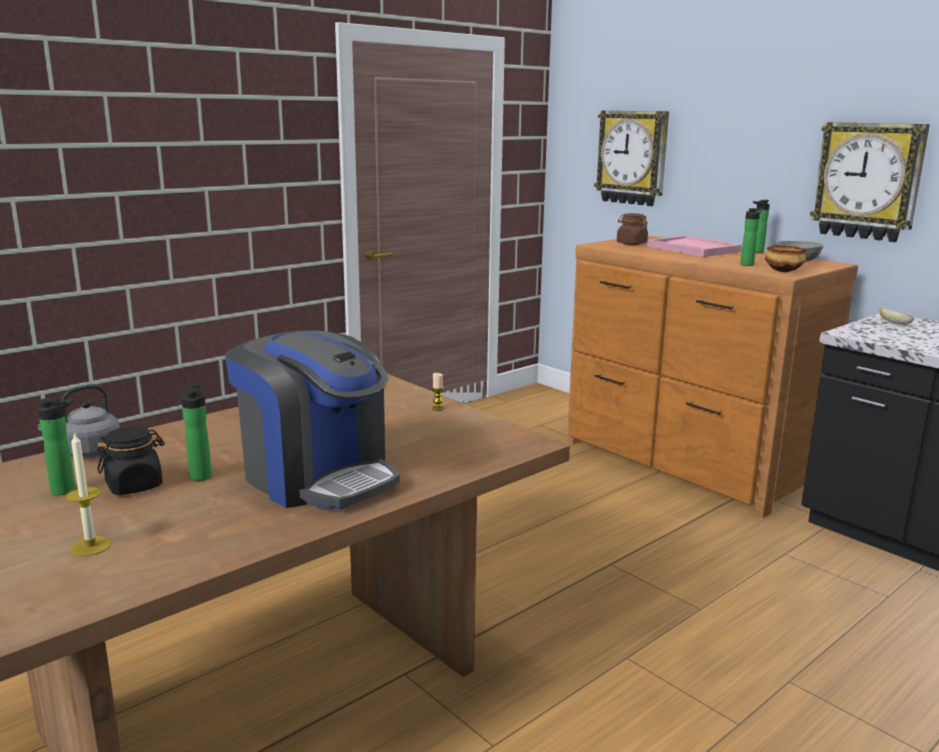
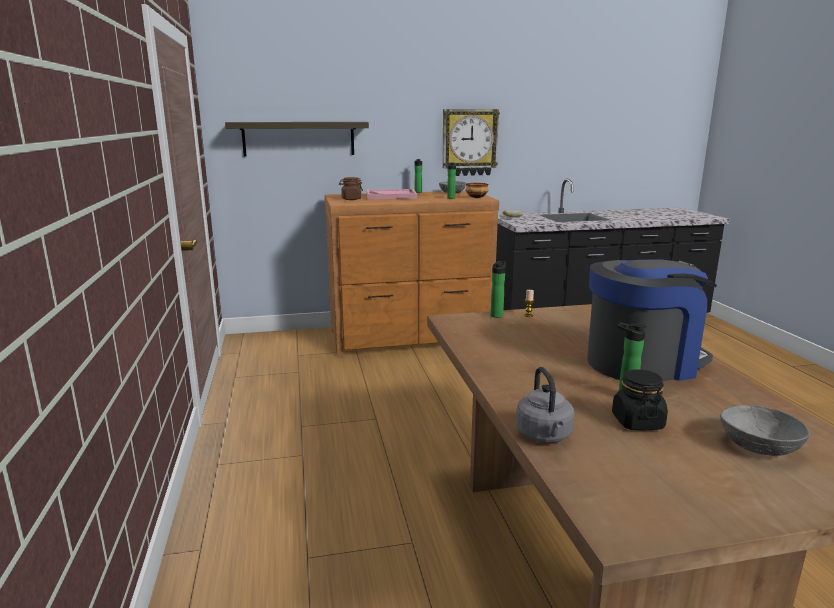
camera: 60 degrees left, 0 degrees up
bottle [36,398,75,495] -> bottle moved to [490,261,506,318]
candle [65,432,112,556] -> grey bowl [720,405,810,456]
wall clock [594,111,669,206] -> shelf [225,122,369,156]

